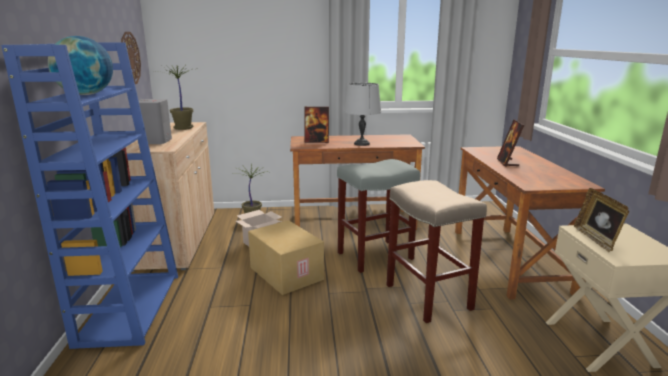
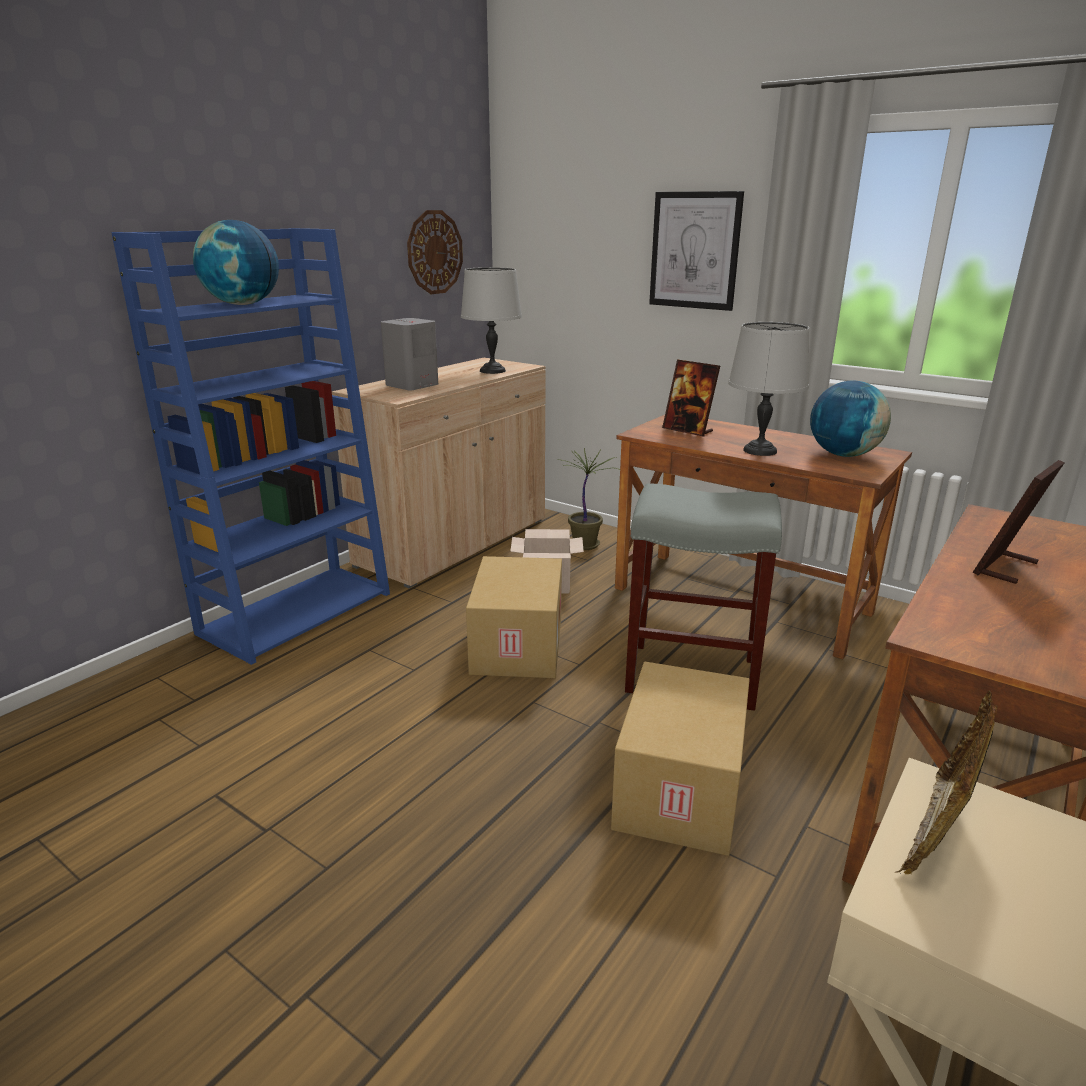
camera: 40 degrees right, 5 degrees up
potted plant [152,65,194,130] -> grey table lamp [461,267,522,374]
beige stool [386,180,487,323] -> cardboard box [611,662,750,856]
none -> picture [649,191,744,311]
none -> globe [810,381,891,457]

